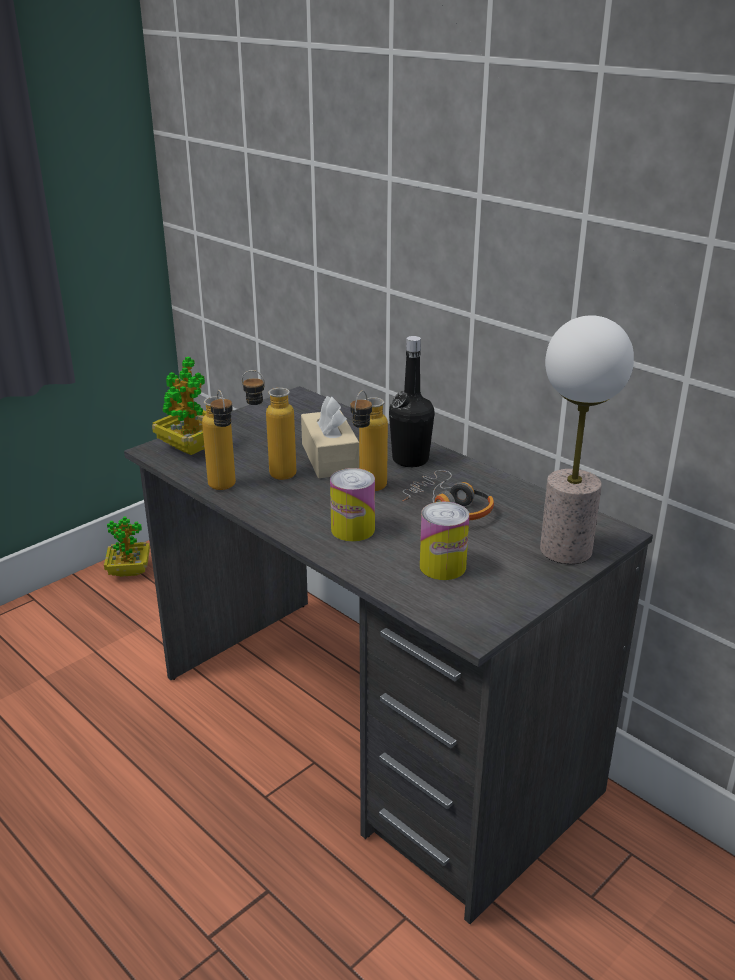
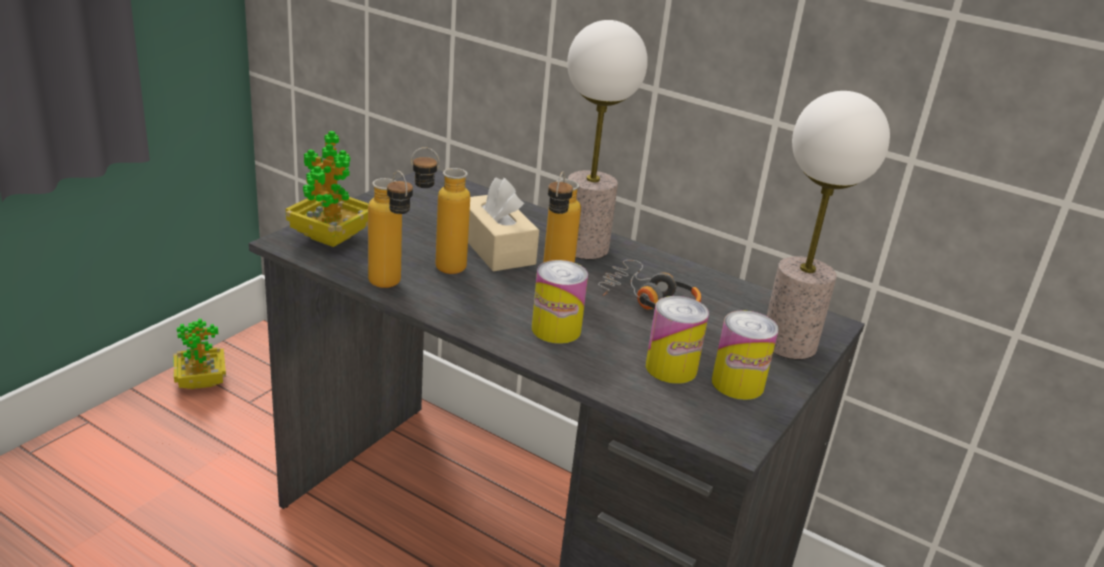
camera: 15 degrees left, 0 degrees up
black bottle [389,336,435,467] -> table lamp [567,20,648,259]
none -> can [712,311,779,400]

